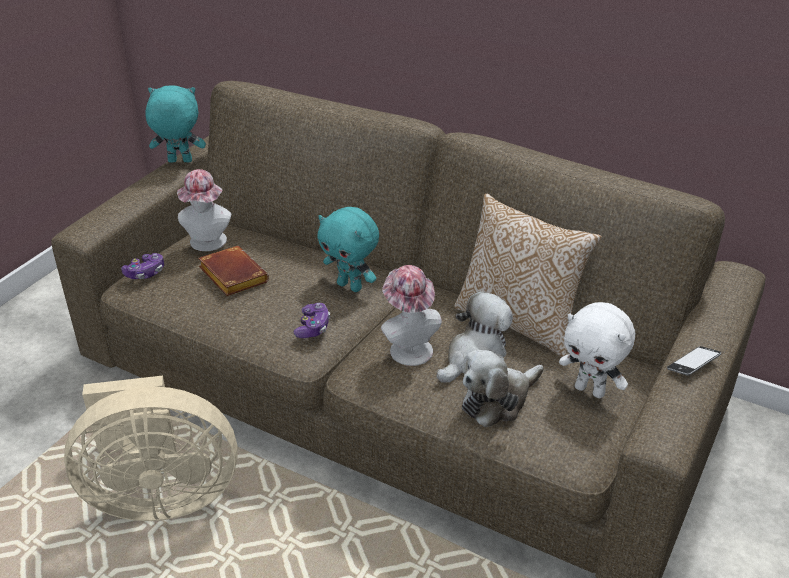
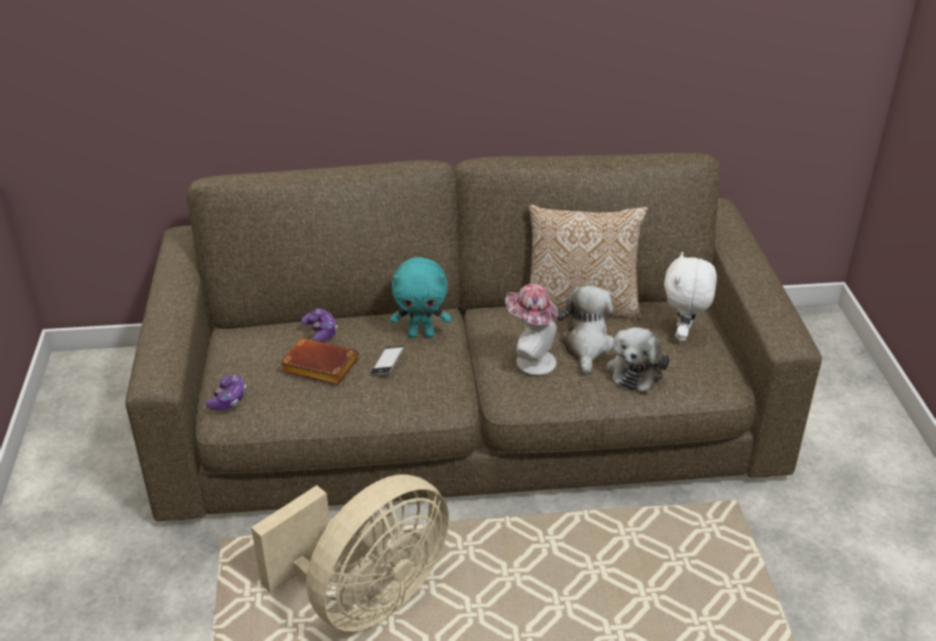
camera: 35 degrees left, 0 degrees up
turquoise plush toy [145,86,206,163] -> none
hat [177,169,232,251] -> none
game controller [294,303,330,338] -> game controller moved to [301,309,337,342]
white plush toy [559,302,635,398] -> white plush toy turned 105 degrees clockwise [664,251,717,341]
phone [667,346,721,375] -> phone moved to [370,346,405,376]

